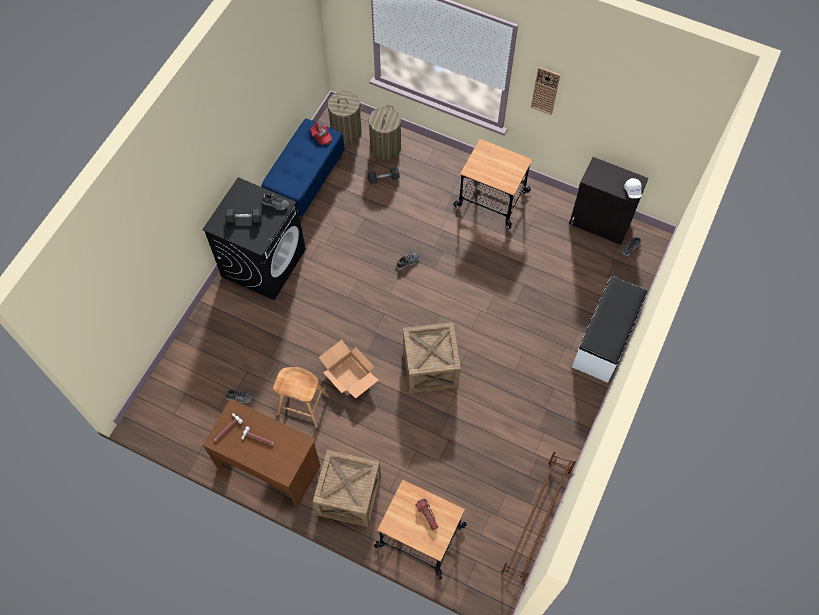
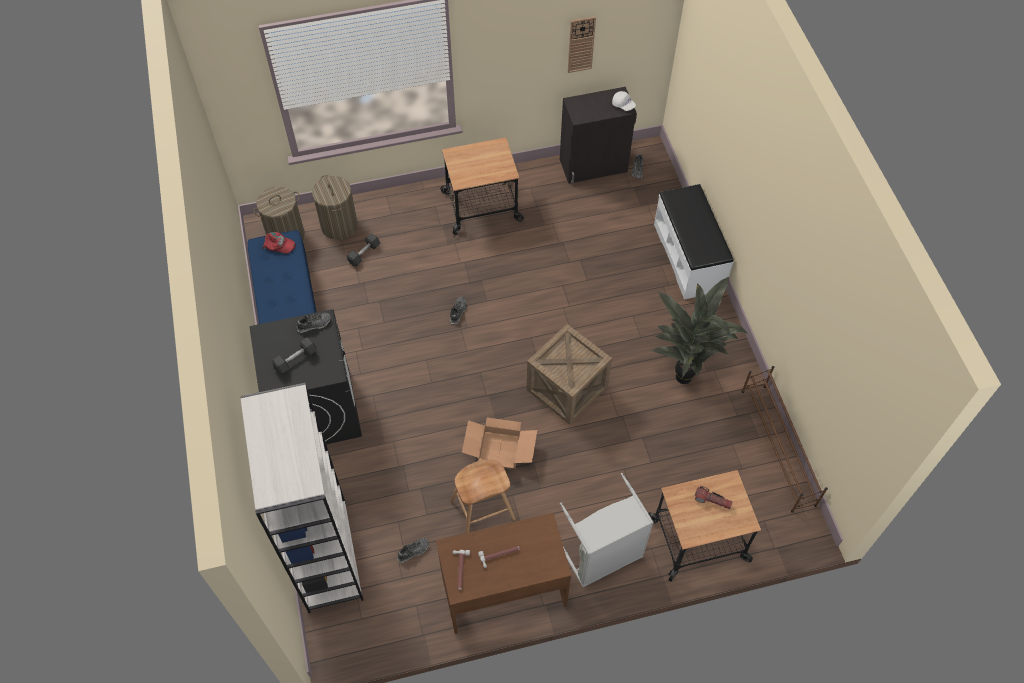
camera: 40 degrees left, 5 degrees down
crate [313,450,381,527] -> grey laundry basket [560,473,654,587]
wall clock [531,67,560,115] -> wall clock moved to [568,16,596,73]
none -> white bookcase [240,383,363,613]
none -> potted plant [651,277,747,384]

